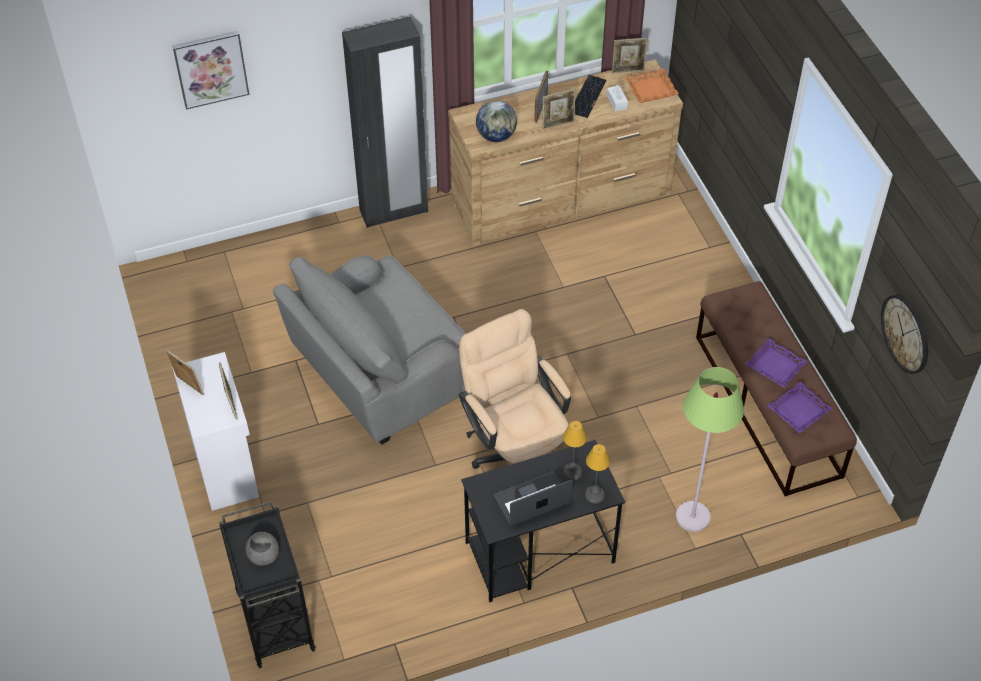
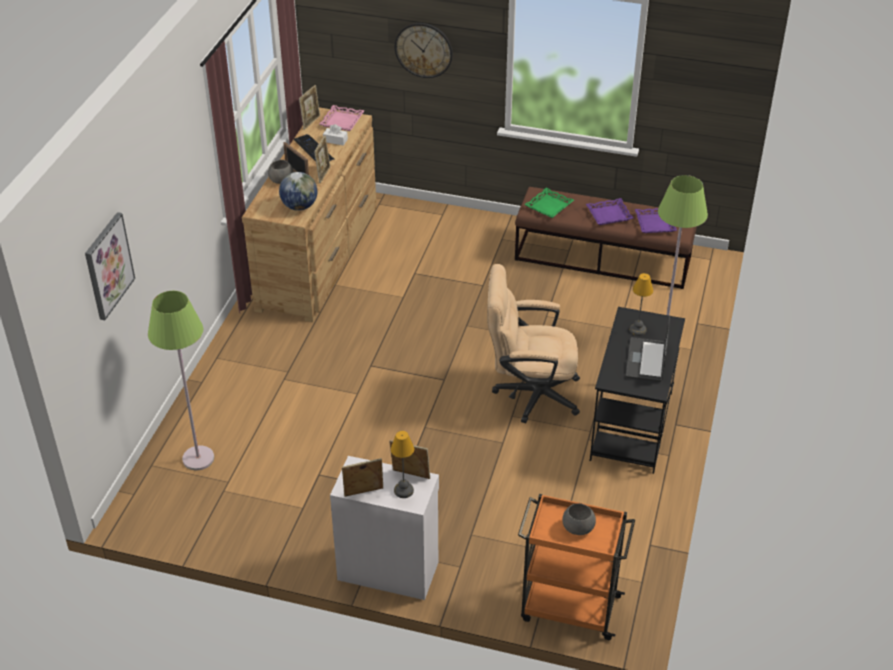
camera: 55 degrees left, 10 degrees down
black cart [219,501,315,668] -> orange cart [518,494,635,640]
grey armchair [273,255,466,445] -> none
black wardrobe [342,16,428,228] -> none
table lamp [585,444,610,504] -> table lamp moved to [391,431,414,498]
orange tray [625,68,679,103] -> pink tray [319,105,364,131]
wall clock [881,294,928,374] -> wall clock moved to [395,23,453,78]
none -> green floor lamp [148,291,214,470]
none -> grey bowl [268,160,293,184]
none -> green tray [524,188,574,218]

